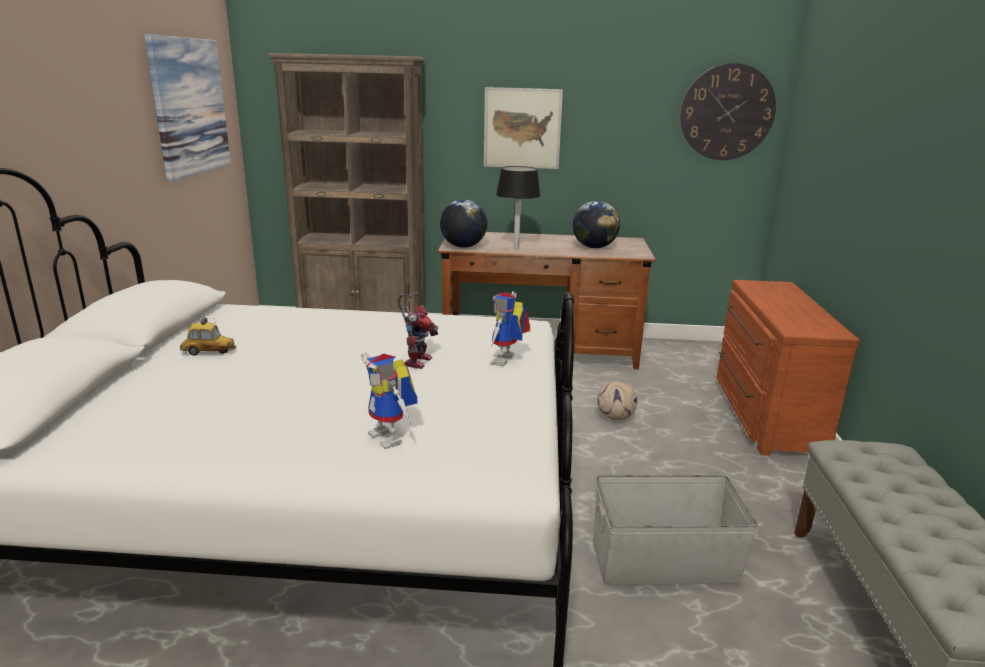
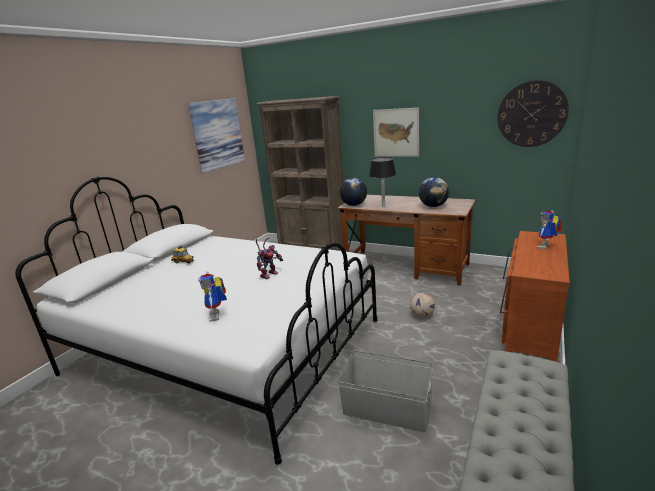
camera: 25 degrees right, 0 degrees up
toy robot [490,291,530,366] -> toy robot moved to [537,210,562,249]

